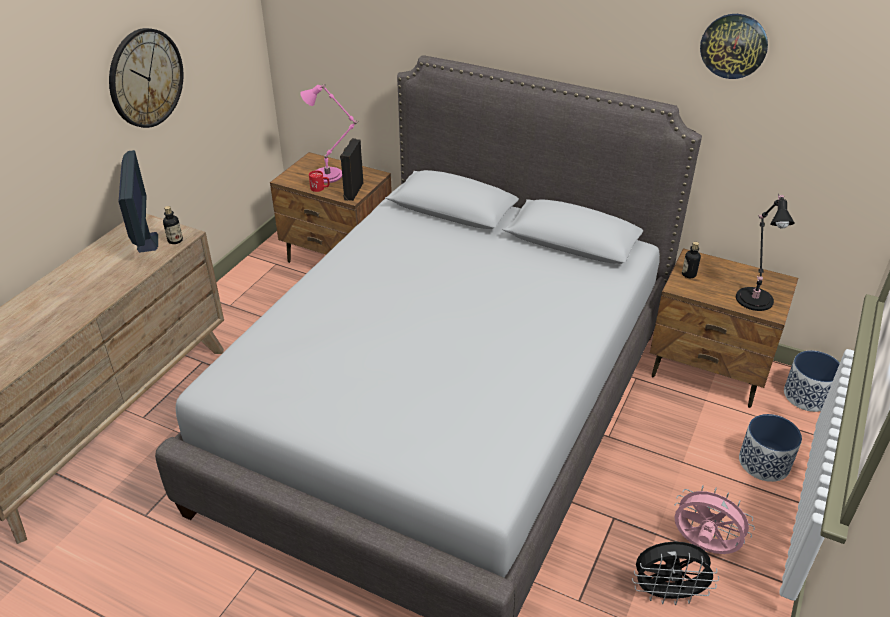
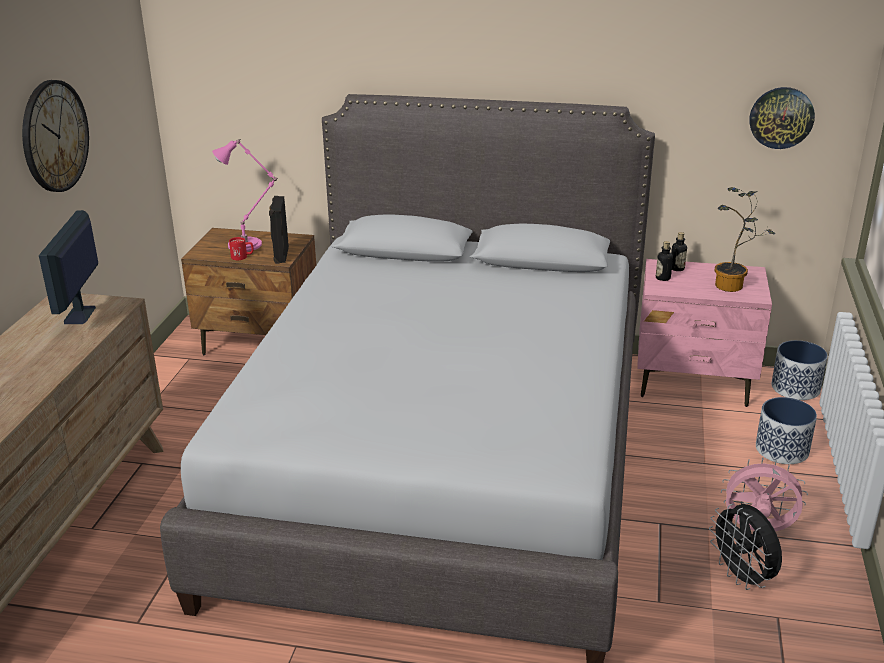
camera: 15 degrees left, 10 degrees down
monitor [119,150,158,253] -> monitor turned 150 degrees counterclockwise [39,210,98,324]
bottle [163,206,183,244] -> bottle moved to [671,232,687,271]
black fan [632,542,719,605] -> black fan turned 75 degrees clockwise [709,504,782,590]
brown nightstand [650,248,798,408] -> pink nightstand [637,259,772,407]
wall clock [700,14,768,79] -> wall clock moved to [749,87,815,149]
black table lamp [736,194,795,311] -> potted plant [715,187,775,292]

